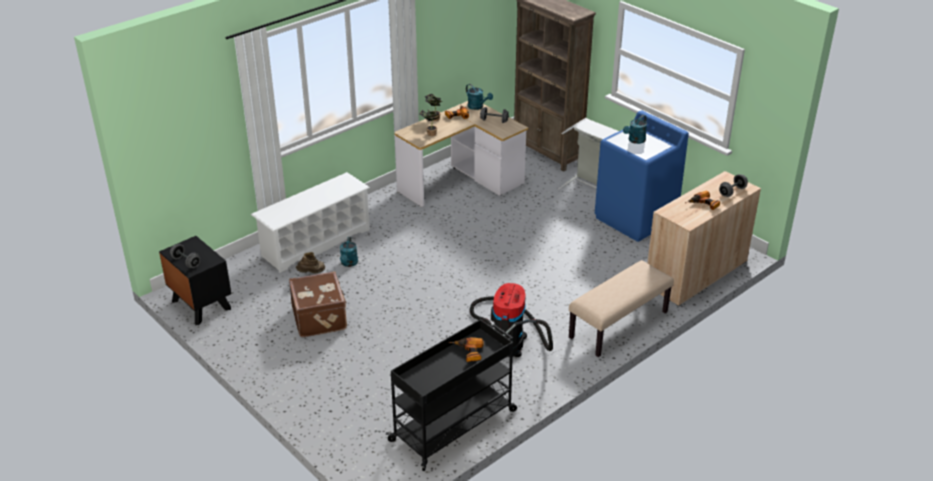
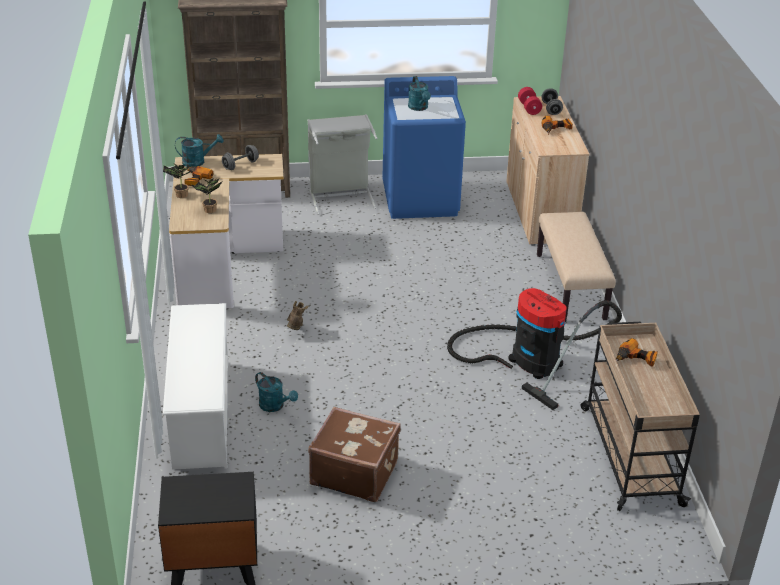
camera: 55 degrees left, 0 degrees up
grey dumbbell [170,244,200,268] -> none
brown boot [296,252,325,274] -> brown boot moved to [287,301,309,330]
black cart [386,319,517,471] -> beige cart [581,322,700,511]
none -> red dumbbell [518,87,542,115]

